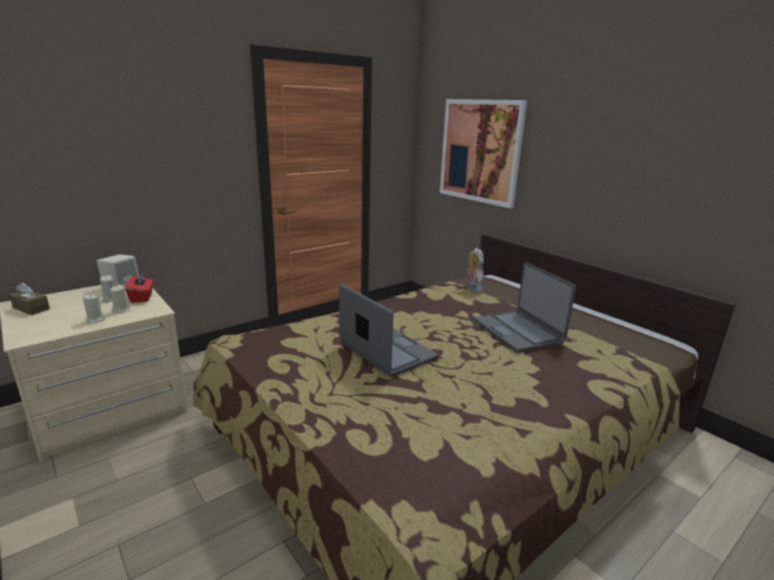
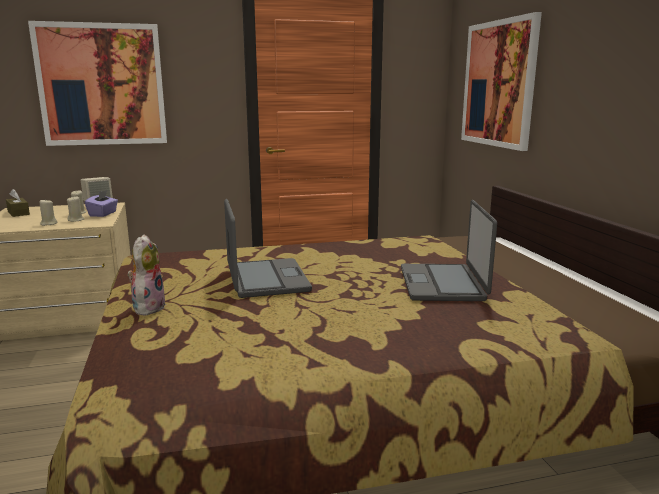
camera: 25 degrees right, 5 degrees down
red tissue box [125,273,153,303] -> purple tissue box [85,190,118,217]
plush toy [466,248,484,293] -> plush toy moved to [127,234,166,316]
none -> picture [28,21,167,146]

